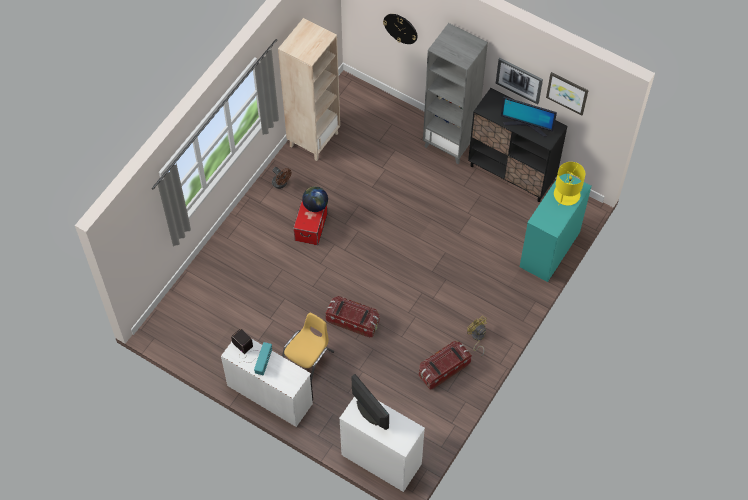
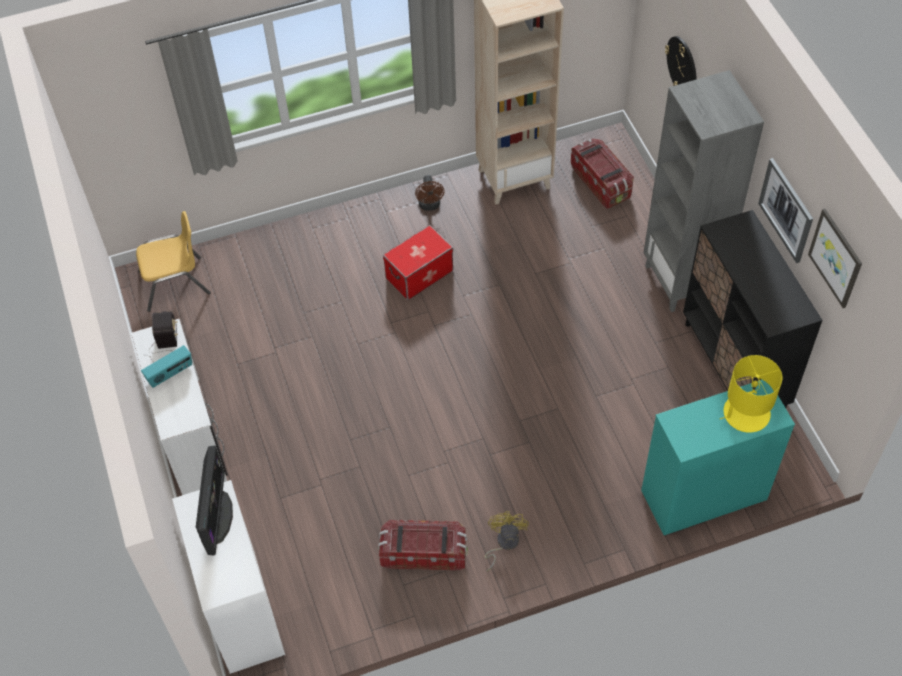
camera: 40 degrees right, 5 degrees down
yellow chair [282,313,334,379] -> yellow chair moved to [136,211,211,312]
globe [302,186,328,212] -> none
storage box [326,296,379,338] -> storage box moved to [571,138,634,209]
monitor [501,97,557,137] -> none

